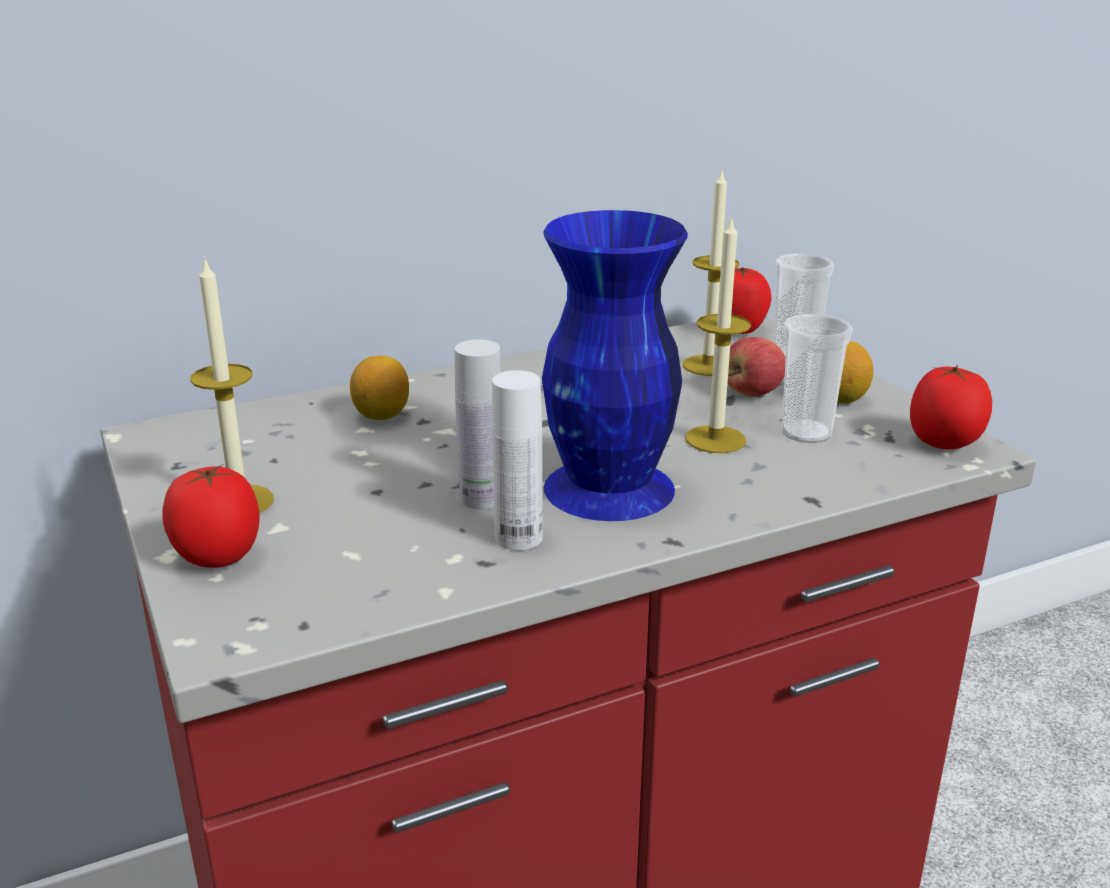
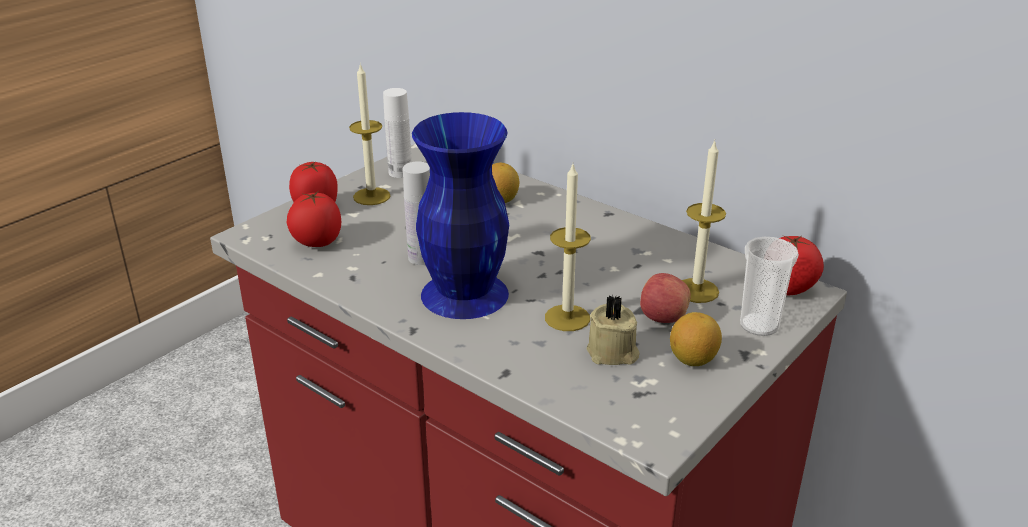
camera: 65 degrees right, 5 degrees up
white bottle [492,370,543,550] -> white bottle moved to [383,88,412,178]
cup [781,314,853,443] -> beige candle [587,294,640,365]
tomato [910,365,992,449] -> tomato moved to [287,191,341,247]

